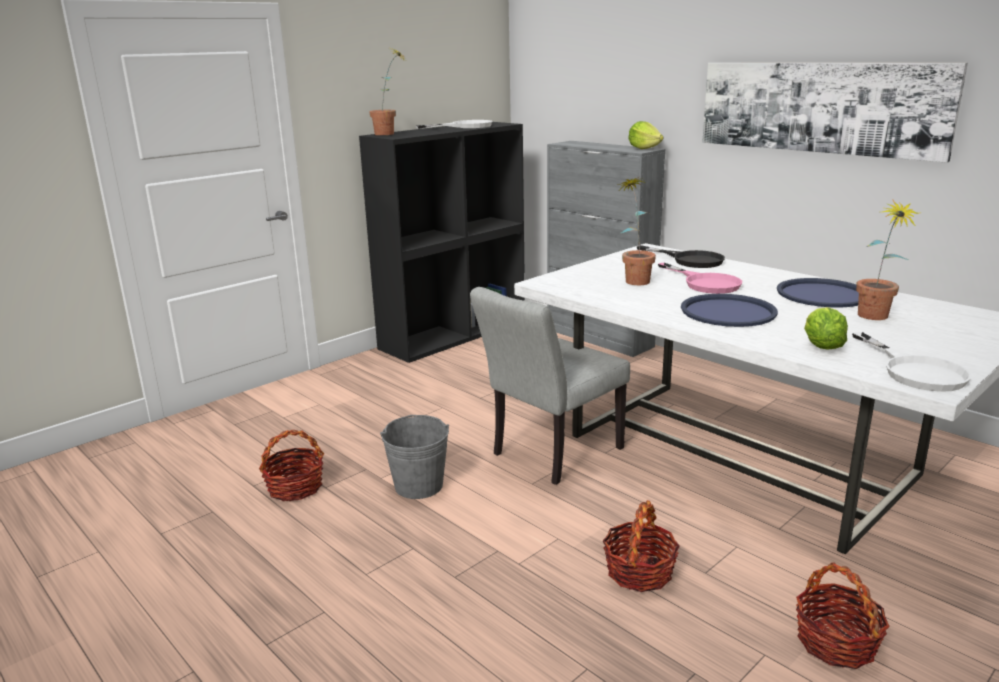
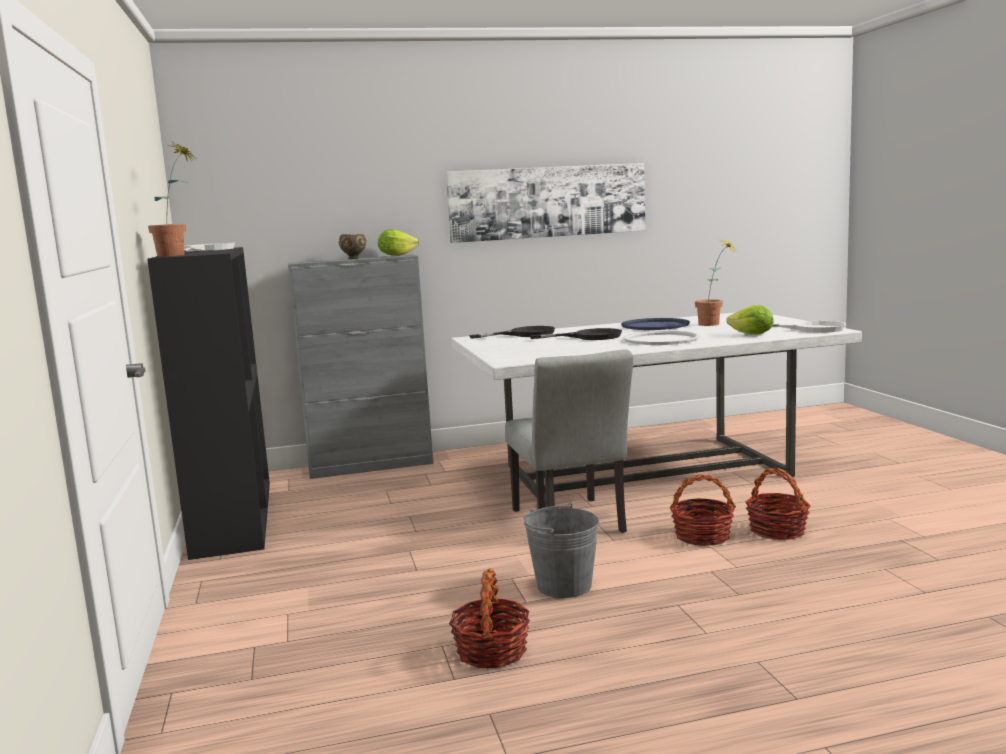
camera: 60 degrees left, 10 degrees down
potted plant [619,176,656,285] -> none
pink frying pan [658,263,742,294] -> black frying pan [530,328,622,340]
blue tray [681,294,778,327] -> white tray [624,330,700,345]
basket [796,562,890,669] -> basket moved to [670,474,736,546]
none -> brown bowl [339,234,366,259]

